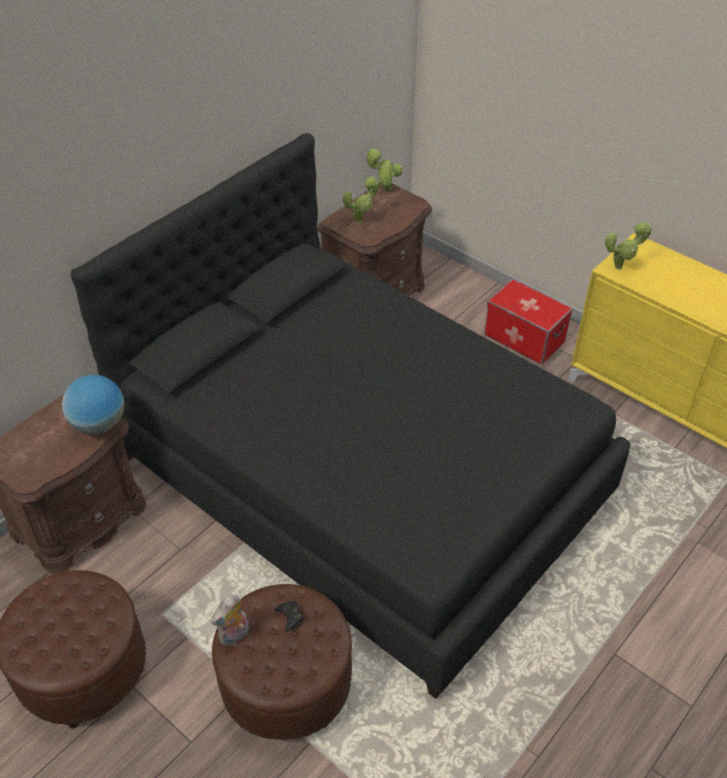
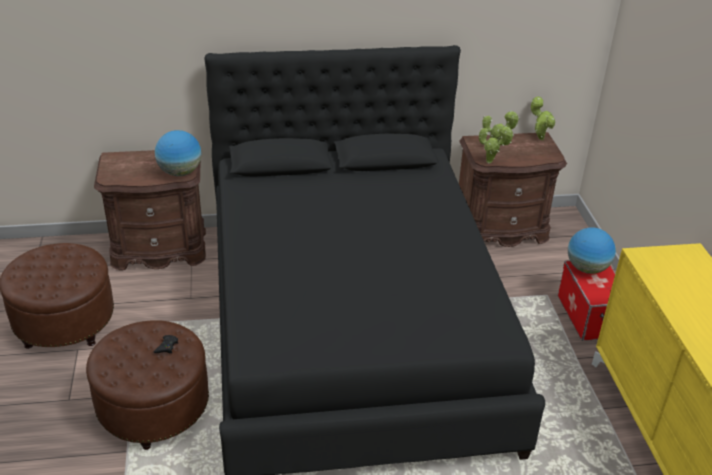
camera: 40 degrees right, 10 degrees down
plush toy [211,594,249,646] -> none
potted plant [605,221,652,270] -> potted plant moved to [479,125,514,163]
none -> globe [568,227,616,274]

